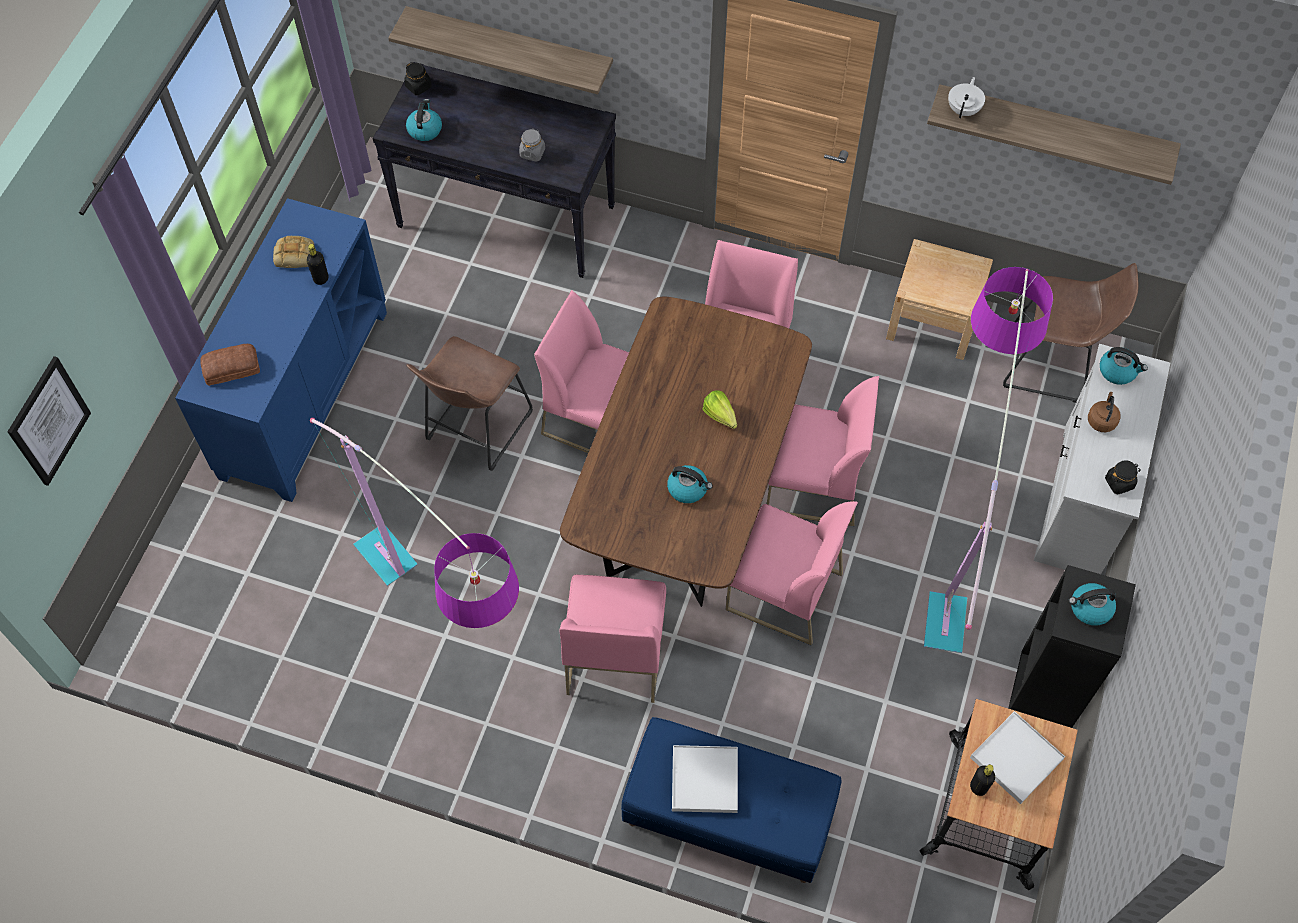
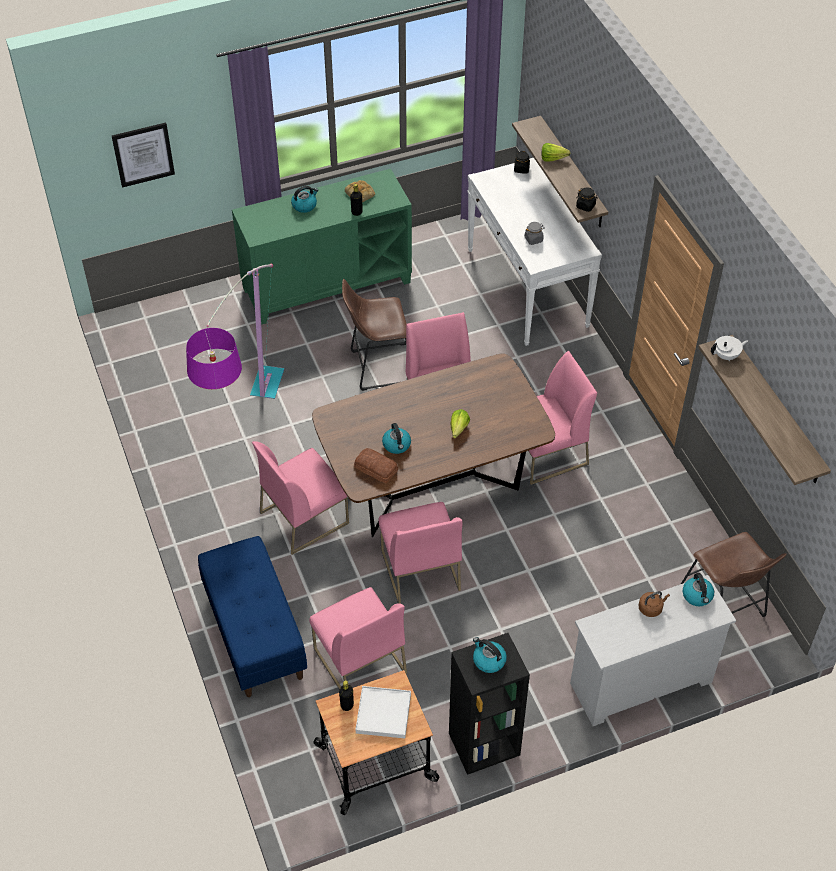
camera: 50 degrees right, 10 degrees down
blue cabinet [175,198,387,502] -> green cabinet [232,169,412,325]
bread [200,344,260,386] -> bread moved to [354,448,398,484]
black console table [372,62,616,278] -> white console table [467,158,602,346]
kettle [406,99,442,141] -> kettle moved to [291,186,318,213]
white tray [672,745,738,813] -> none
pink chair [767,376,879,526] -> pink chair moved to [309,587,407,690]
beige nightstand [886,239,993,360] -> none
floor lamp [924,267,1053,653] -> none
black jar [1105,460,1141,495] -> black jar moved to [576,188,598,212]
none -> lettuce [541,143,570,162]

